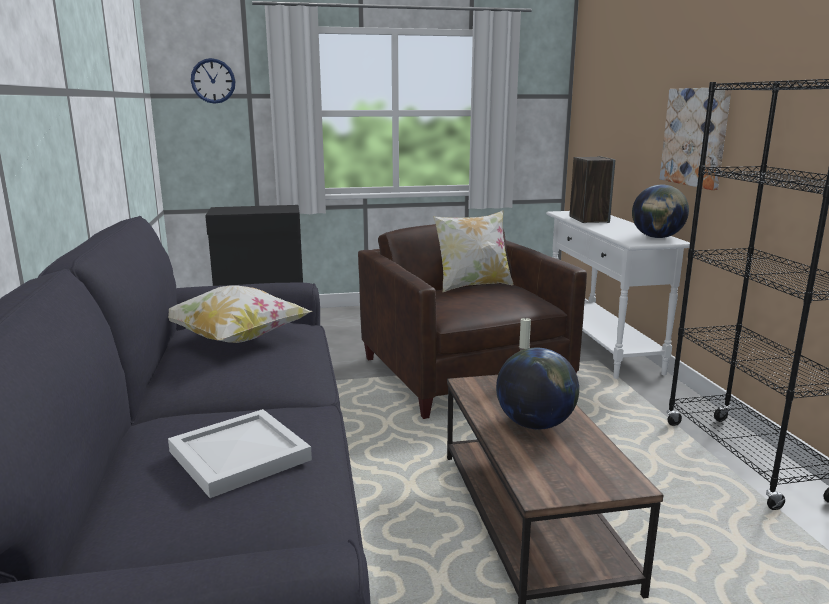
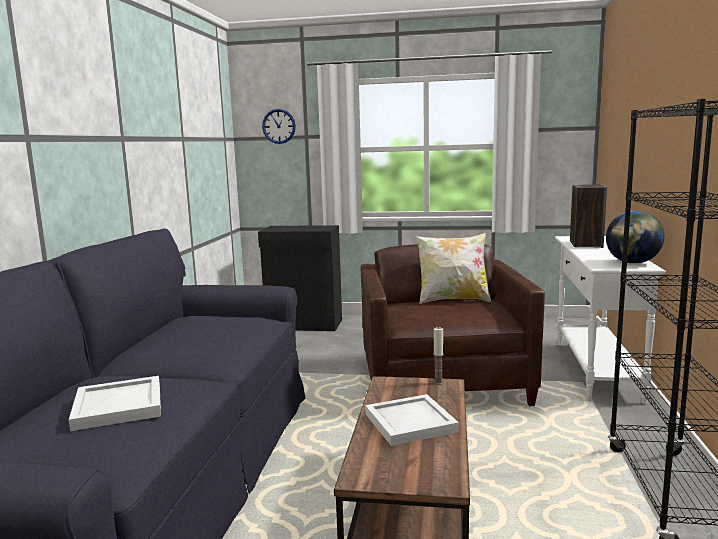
camera: 20 degrees right, 5 degrees down
pillow [168,285,312,343] -> none
globe [496,348,579,430] -> white tray [365,394,459,446]
picture [660,87,732,190] -> none

